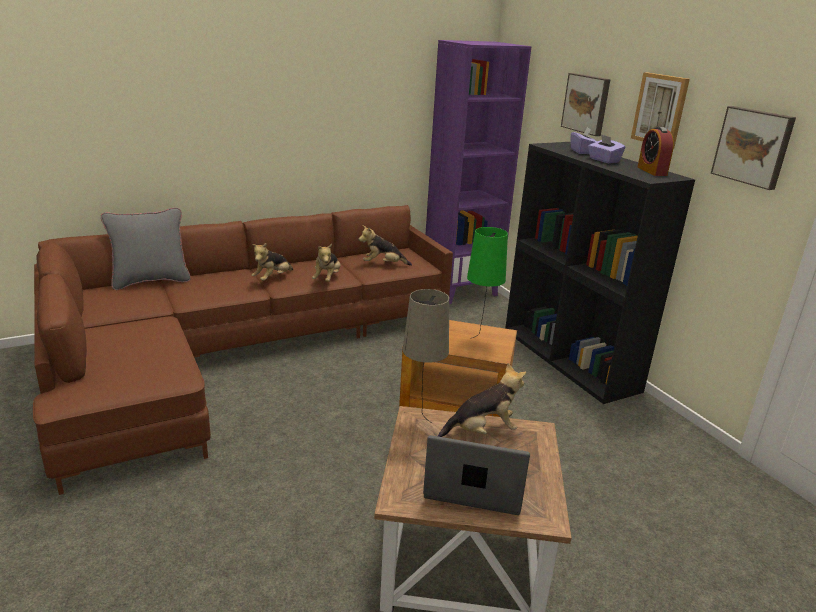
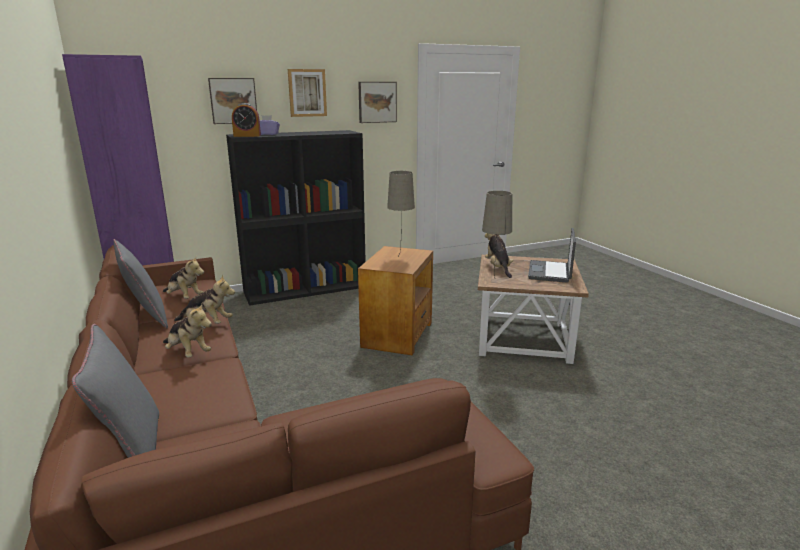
camera: 85 degrees left, 5 degrees down
plush toy [358,225,412,266] -> plush toy turned 60 degrees counterclockwise [163,257,204,299]
green table lamp [467,227,508,338] -> beige table lamp [387,171,415,254]
purple tissue box [588,134,625,163] -> none
alarm clock [637,127,674,176] -> alarm clock moved to [232,103,261,137]
none -> grey pillow [113,239,168,329]

